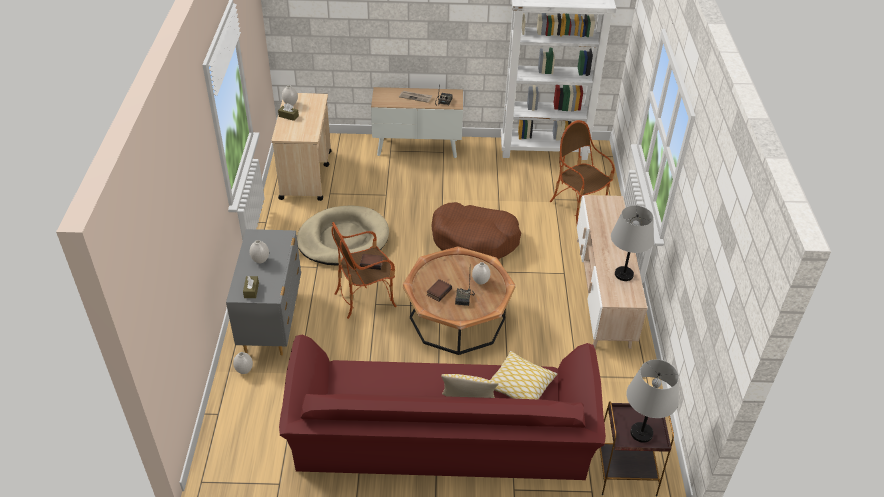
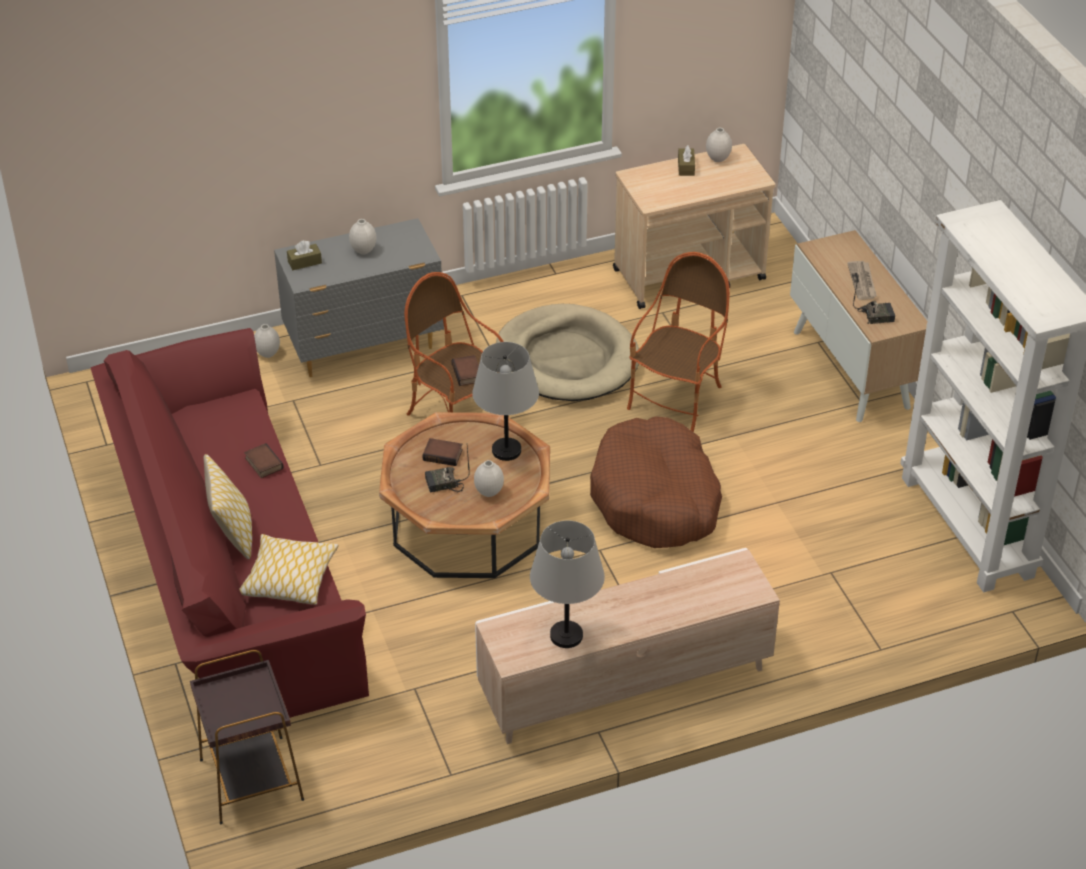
camera: 70 degrees right, 0 degrees up
armchair [550,120,615,223] -> armchair moved to [627,252,730,432]
grey table lamp [626,360,679,443] -> grey table lamp moved to [472,342,539,461]
none -> book [244,443,284,478]

